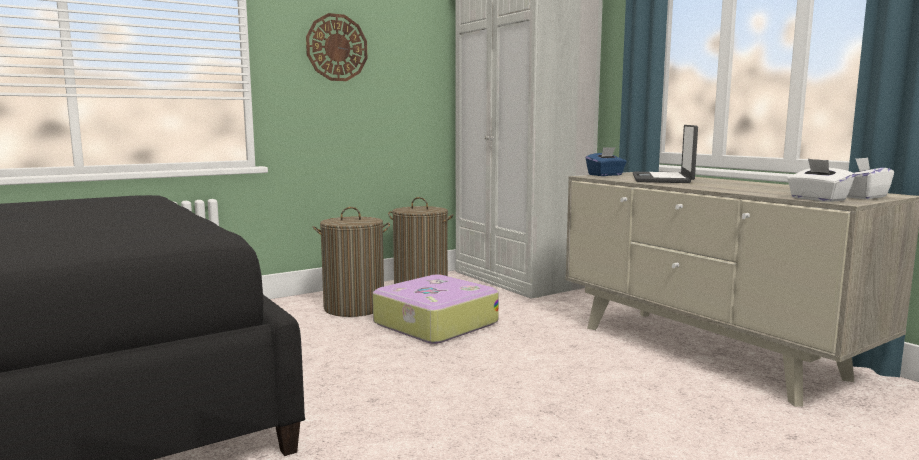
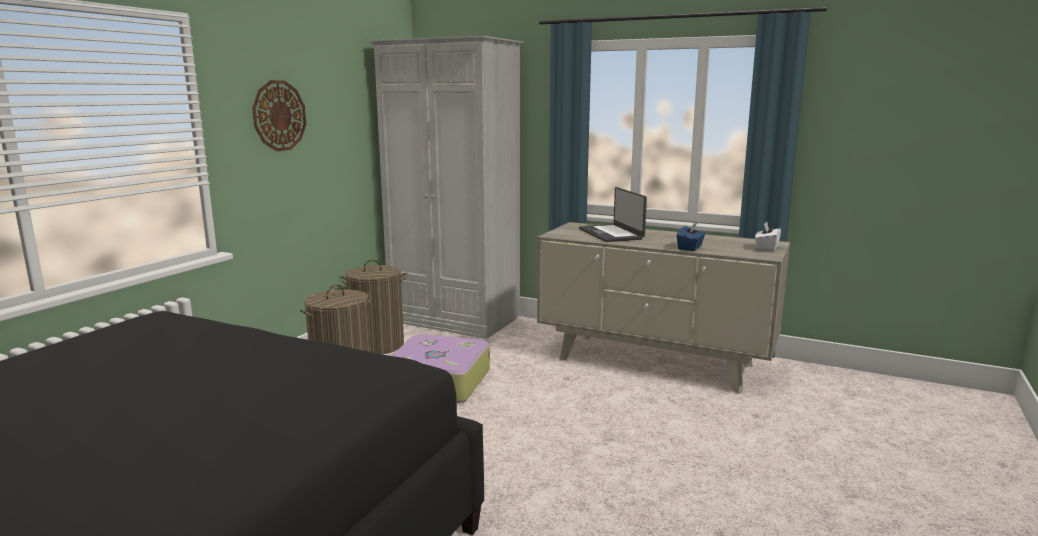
camera: 30 degrees left, 5 degrees up
blue tissue box [586,147,627,176] -> blue tissue box moved to [677,222,705,251]
white tissue box [787,159,855,202] -> none

